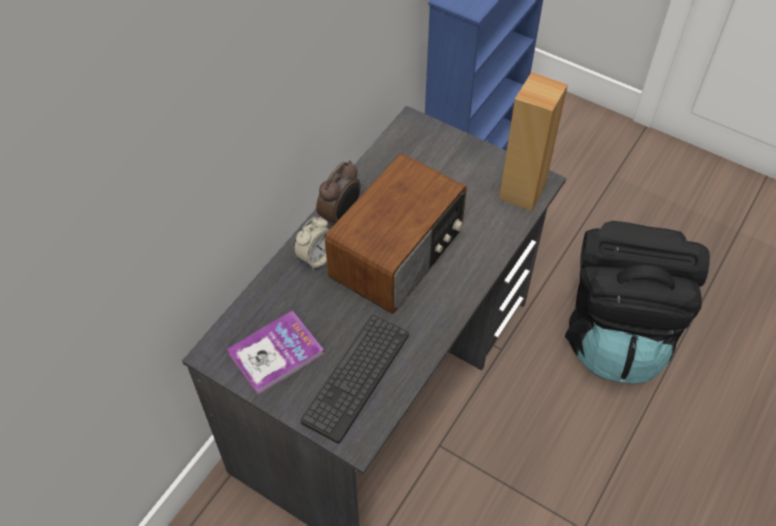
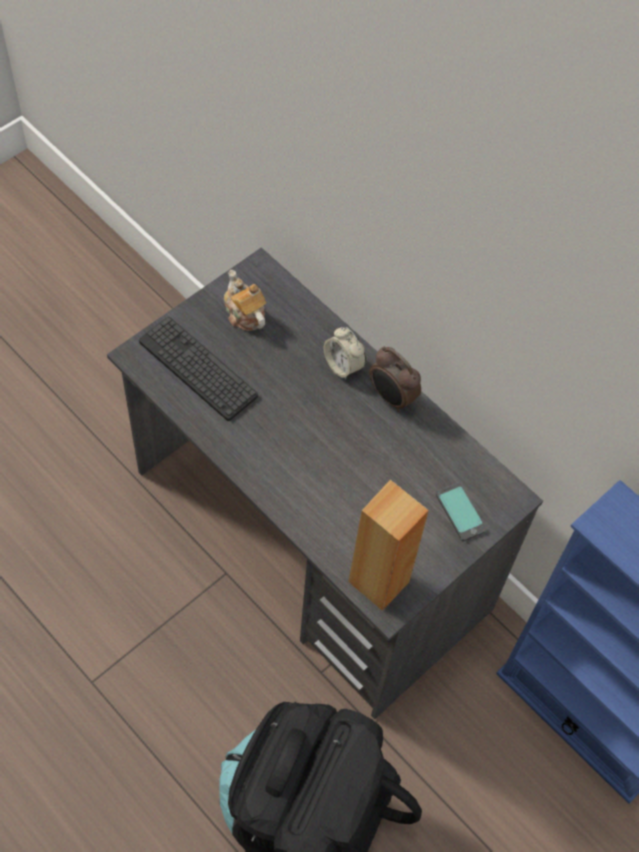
camera: 100 degrees right, 5 degrees up
book [227,310,324,395] -> teapot [224,270,266,331]
radio [325,153,467,314] -> none
none -> phone [436,483,487,541]

